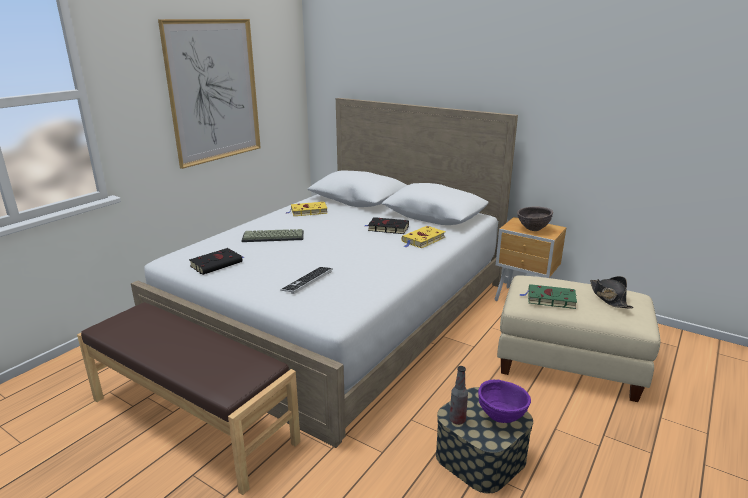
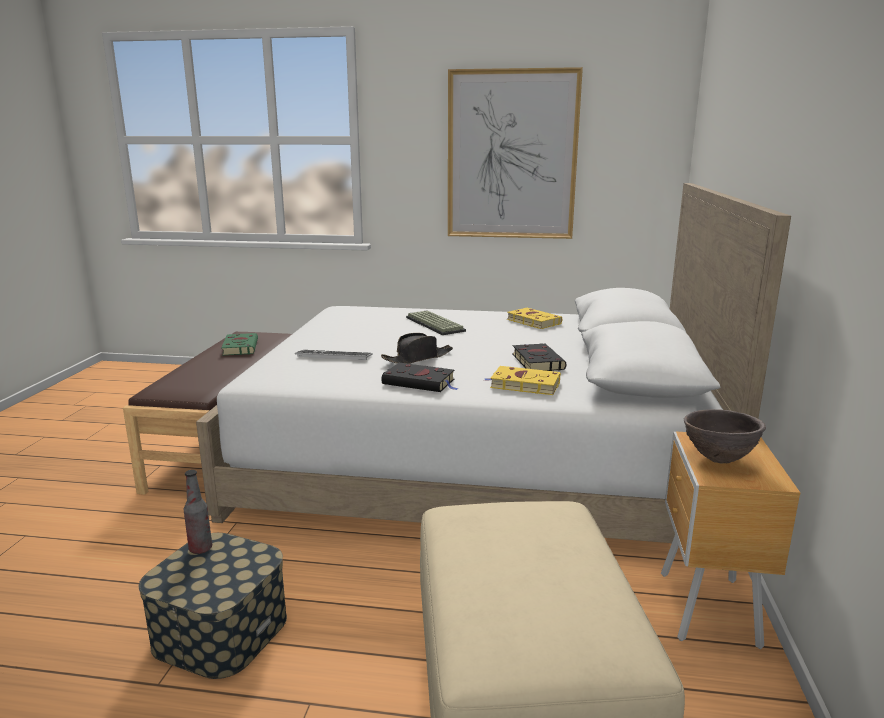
camera: 65 degrees right, 5 degrees down
black book [189,248,244,275] -> black book moved to [381,363,459,392]
purple bowl [478,379,531,423] -> none
green book [519,284,577,309] -> green book moved to [221,333,258,356]
black hat [590,276,634,308] -> black hat moved to [381,333,453,364]

